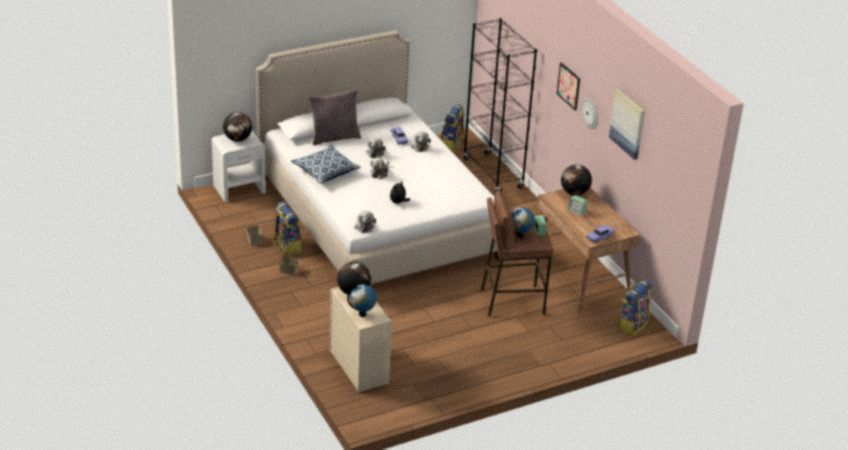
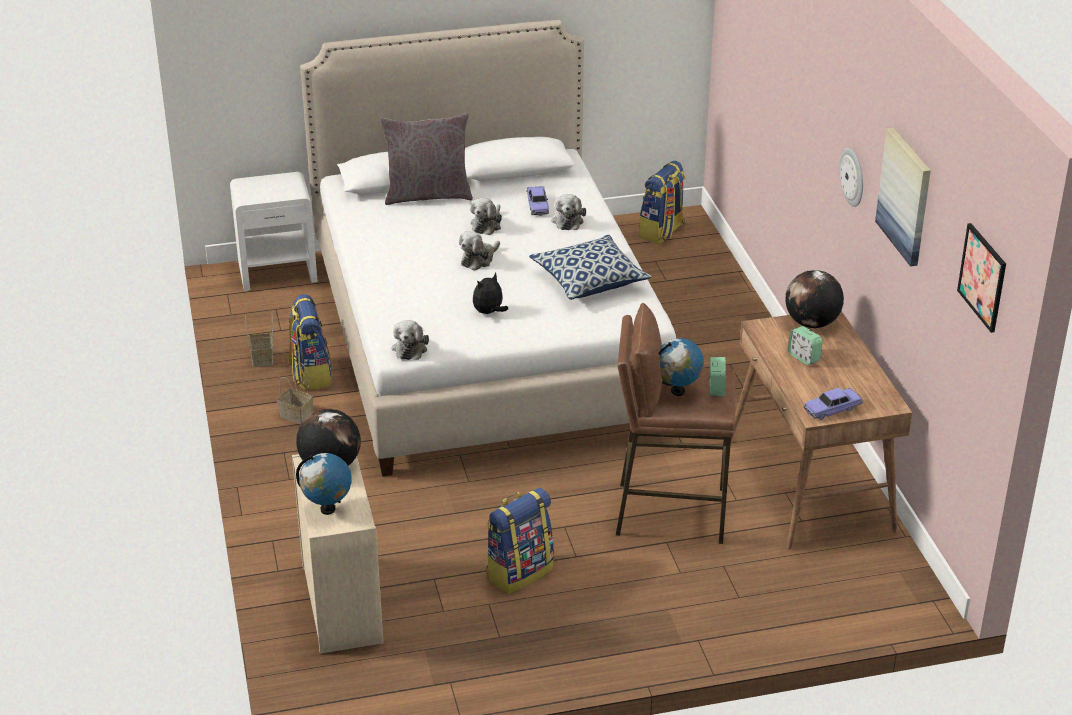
camera: 15 degrees right, 0 degrees up
globe [223,112,252,141] -> none
pillow [291,145,361,183] -> pillow moved to [529,235,652,300]
black bookcase [463,18,537,192] -> none
picture [557,62,580,110] -> picture moved to [957,223,1006,333]
backpack [617,280,651,337] -> backpack moved to [486,487,554,594]

